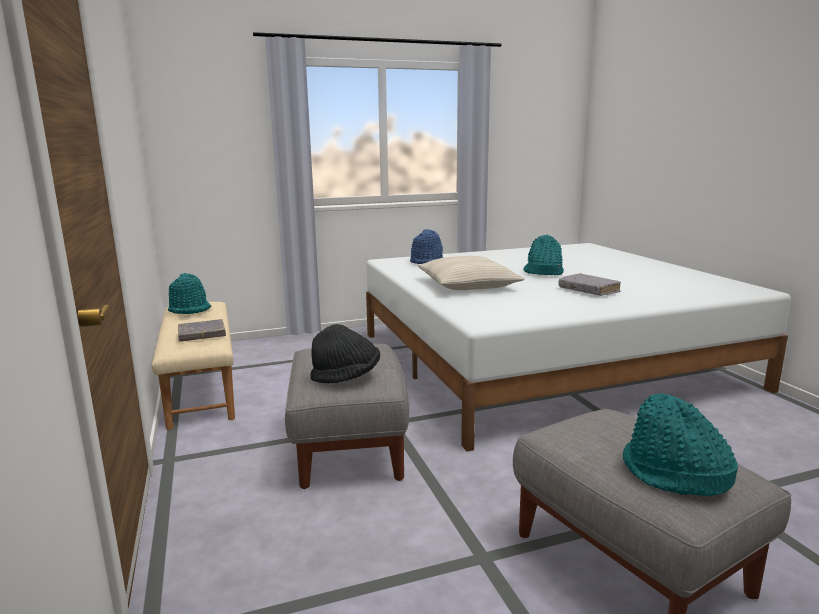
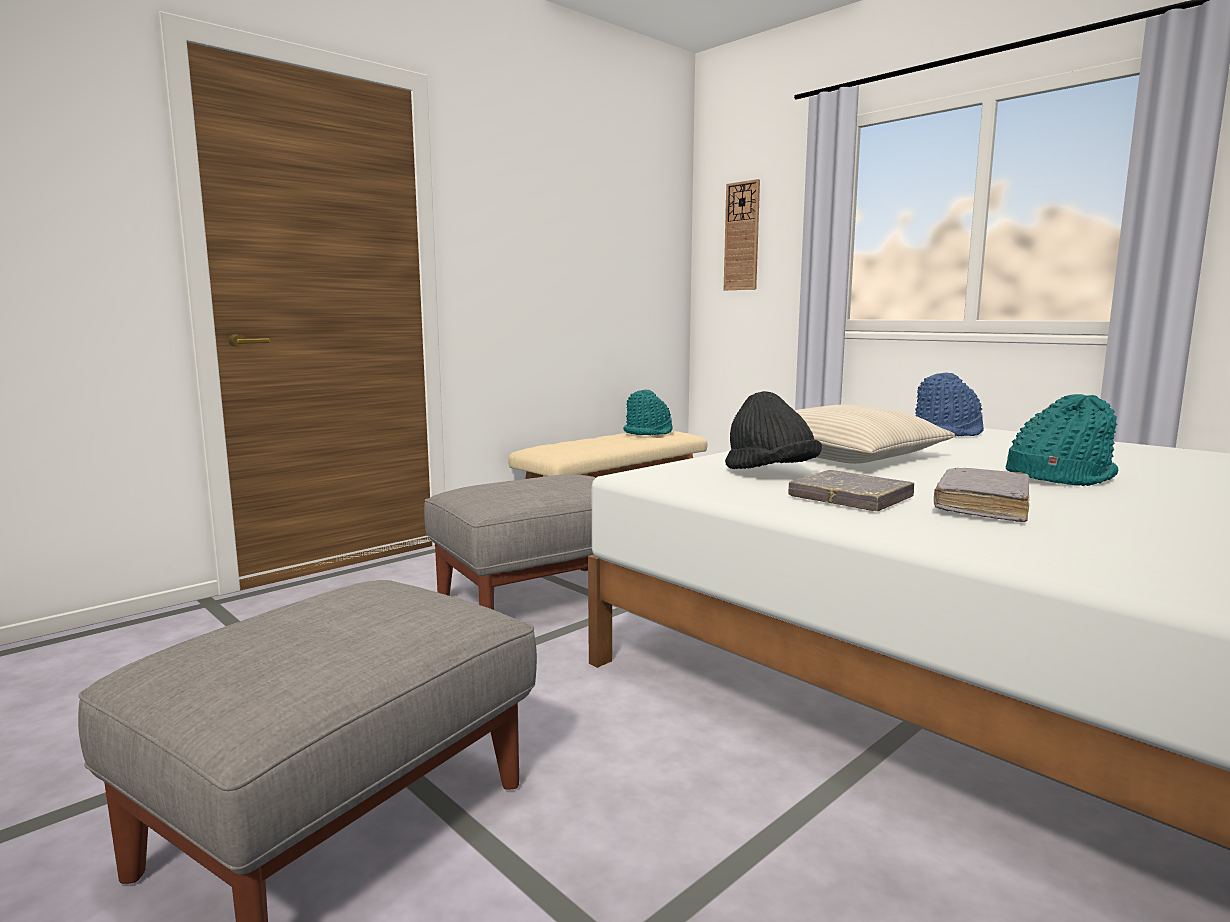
camera: 65 degrees right, 5 degrees down
grey book [178,319,226,342] -> grey book moved to [788,470,914,511]
black hat [310,324,380,383] -> black hat moved to [725,391,822,469]
turquoise hat [623,393,738,496] -> none
none -> wall clock [724,179,760,290]

